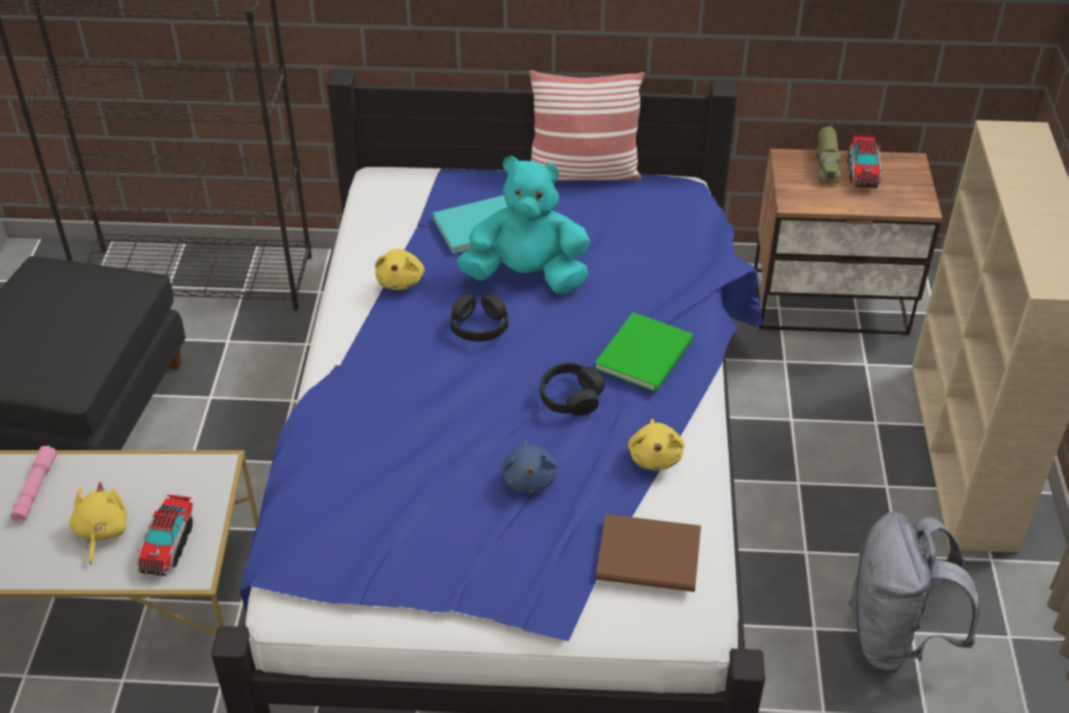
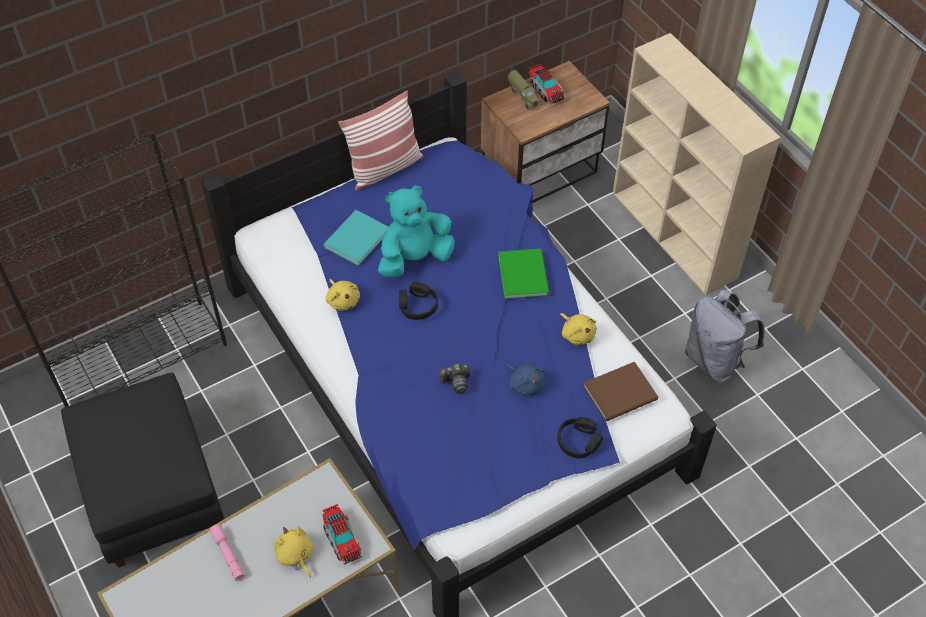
camera: 35 degrees left, 10 degrees up
black headphones [540,362,605,416] -> black headphones moved to [557,417,603,459]
none -> camera [439,364,470,394]

